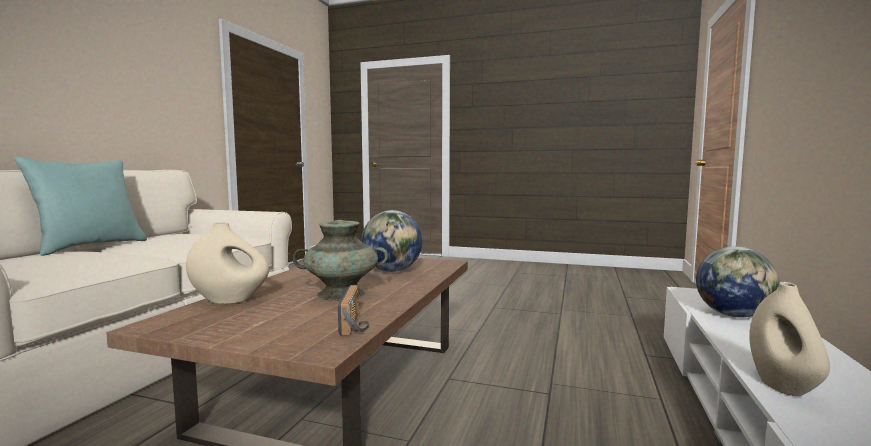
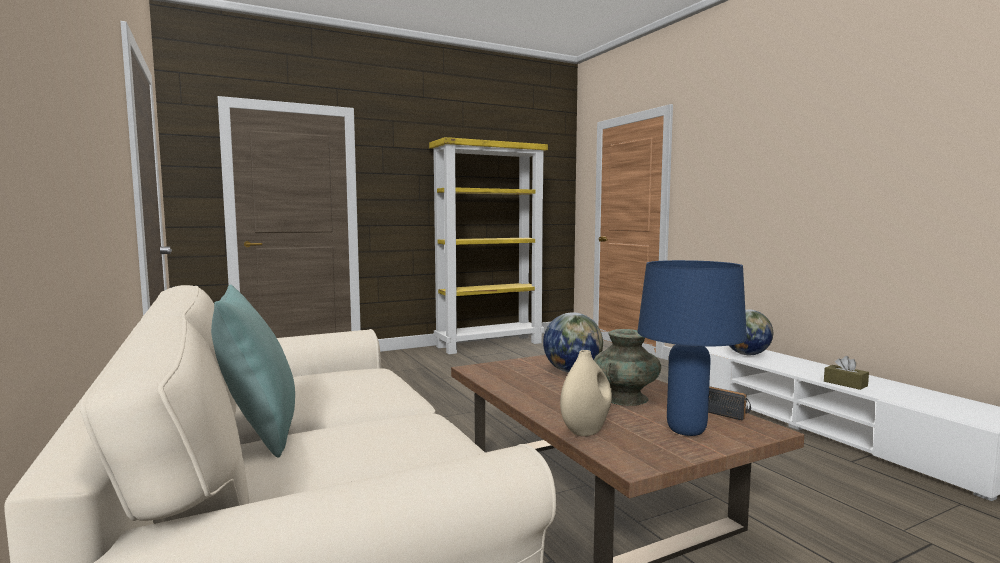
camera: 45 degrees left, 0 degrees up
beige vase [749,282,830,396] -> brown tissue box [824,356,869,390]
none -> yellow bookcase [429,137,548,354]
none -> blue table lamp [637,260,747,436]

